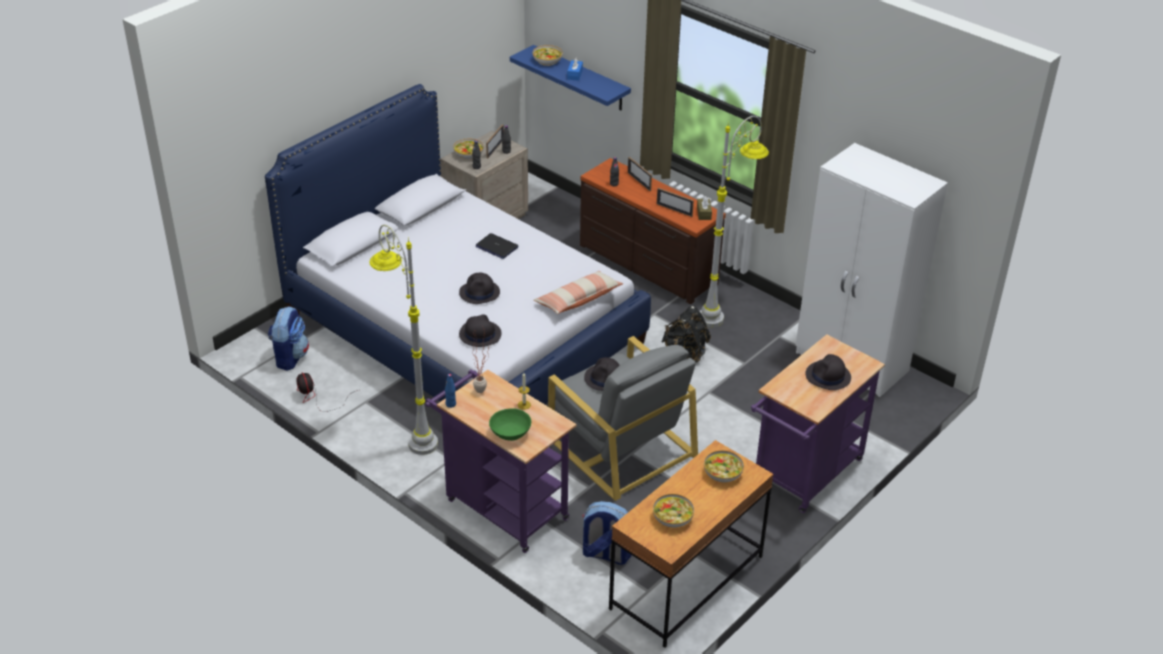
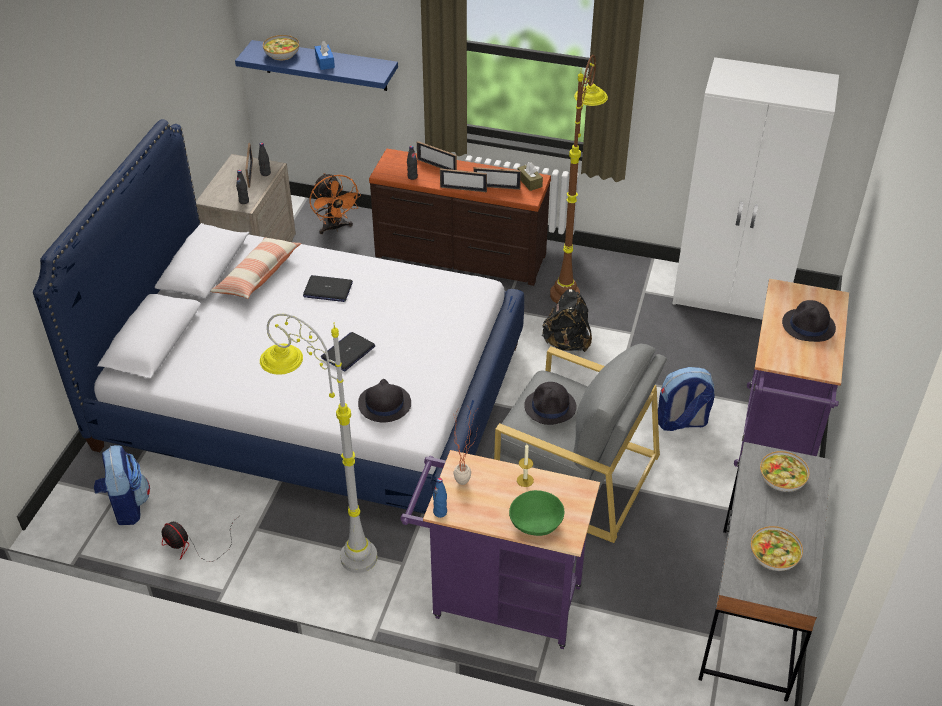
camera: 25 degrees left, 5 degrees up
bowl [453,139,484,160] -> none
black hat [459,273,500,304] -> laptop [321,332,375,371]
pillow [534,271,623,314] -> pillow moved to [210,238,301,299]
backpack [582,501,632,565] -> backpack moved to [658,367,714,431]
brown desk [609,440,774,648] -> grey desk [699,442,831,702]
grey floor lamp [700,116,769,327] -> brown floor lamp [550,55,608,303]
none -> orange fan [309,173,361,234]
none -> picture frame [440,169,487,192]

